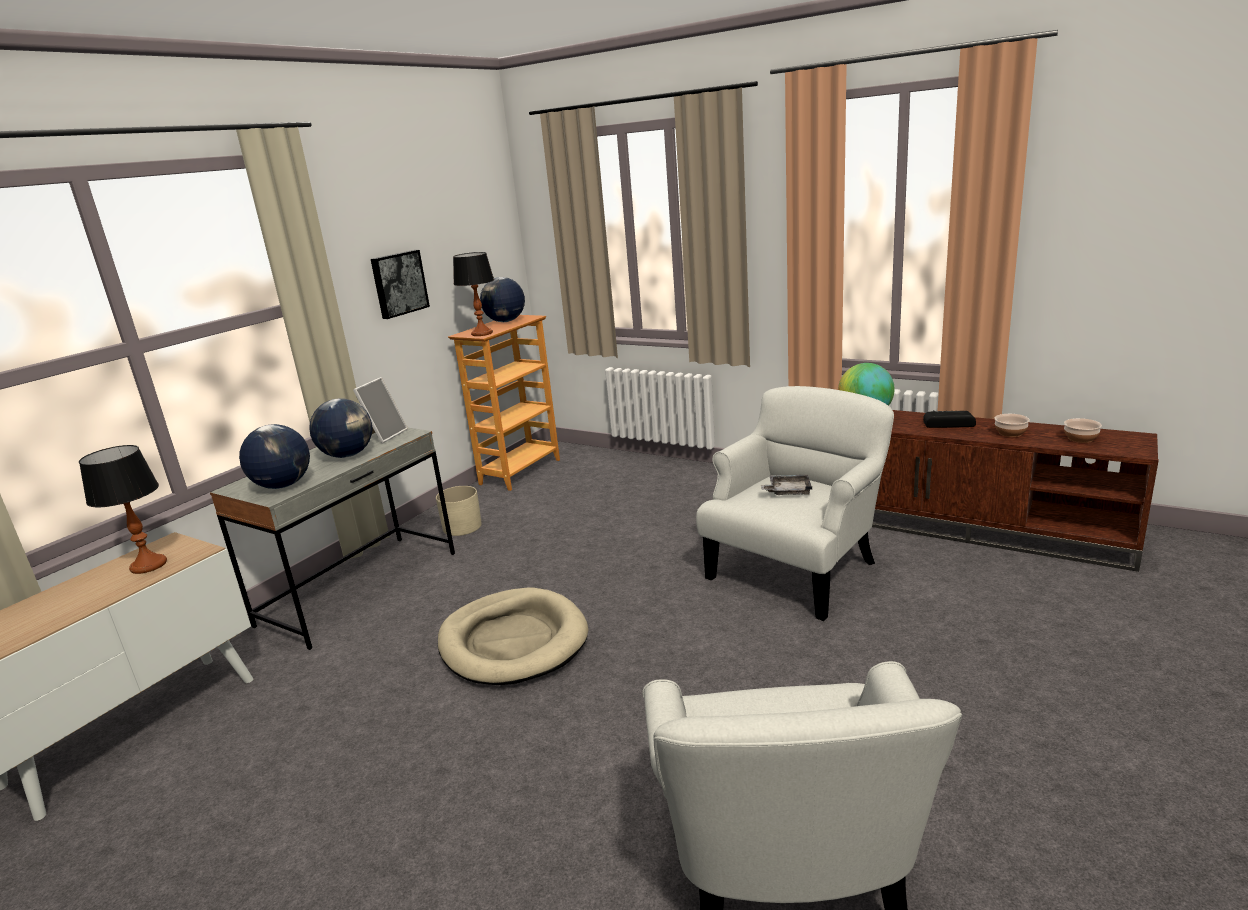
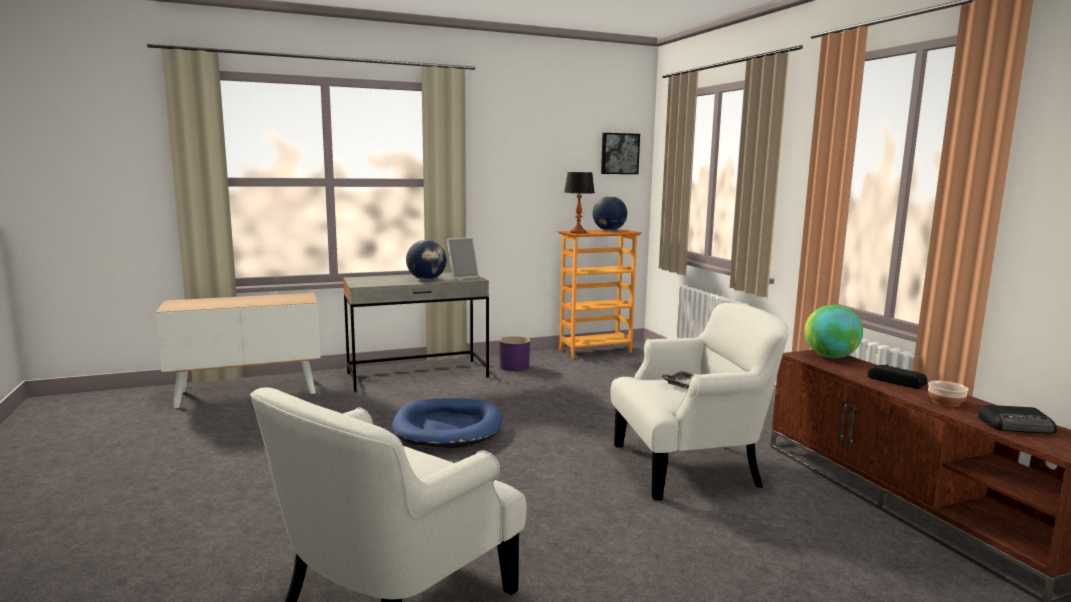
camera: 35 degrees right, 10 degrees down
table lamp [79,445,167,574] -> none
globe [239,424,310,489] -> none
picture [371,250,430,319] -> picture moved to [601,133,640,174]
beige planter [436,486,482,536] -> purple planter [499,336,530,371]
beige dog bed [438,587,588,685] -> blue dog bed [392,398,502,448]
bowl [1064,418,1102,443] -> radio [978,405,1057,434]

